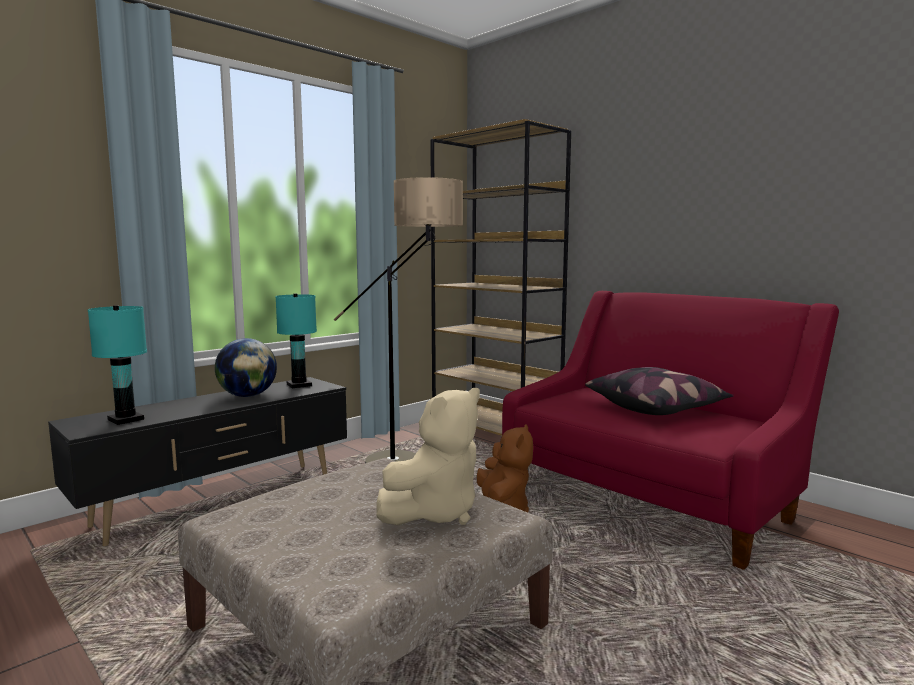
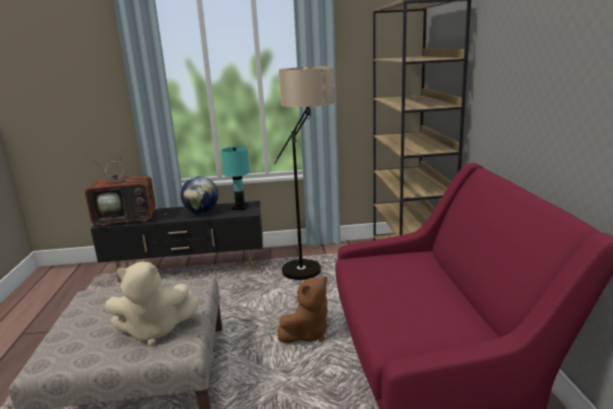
camera: 40 degrees right, 10 degrees up
turquoise table lamp [88,305,147,425] -> television [85,144,167,227]
pillow [585,367,734,415] -> none

